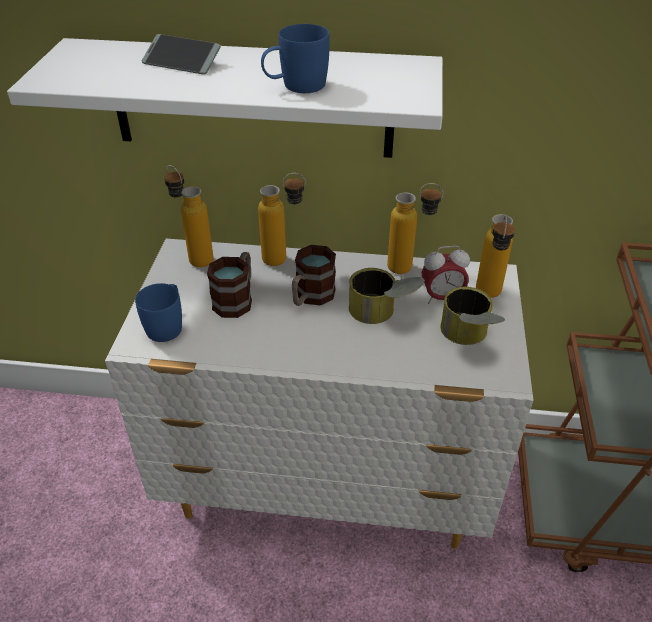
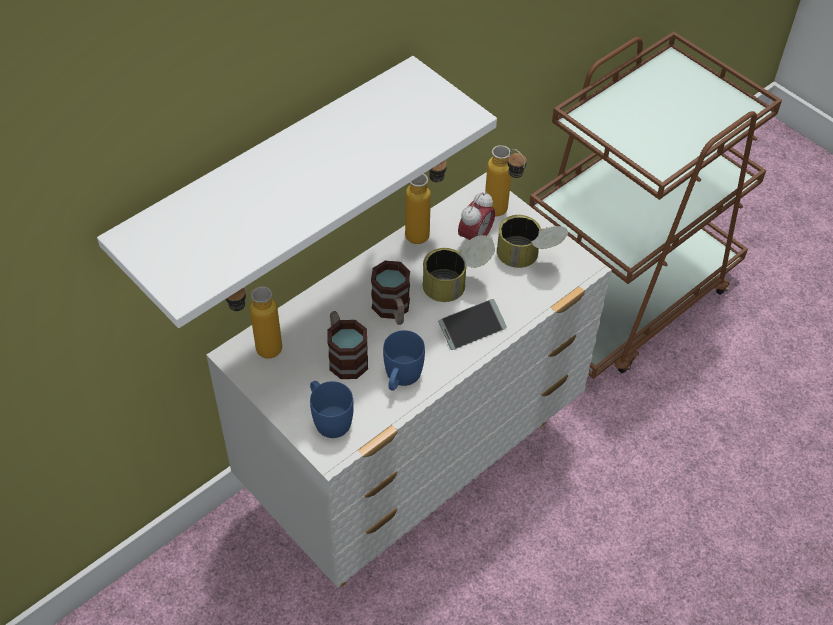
camera: 50 degrees left, 10 degrees up
phone [141,34,221,75] -> phone moved to [438,299,507,350]
bottle [258,173,306,266] -> none
blue mug [261,24,330,93] -> blue mug moved to [383,330,425,391]

